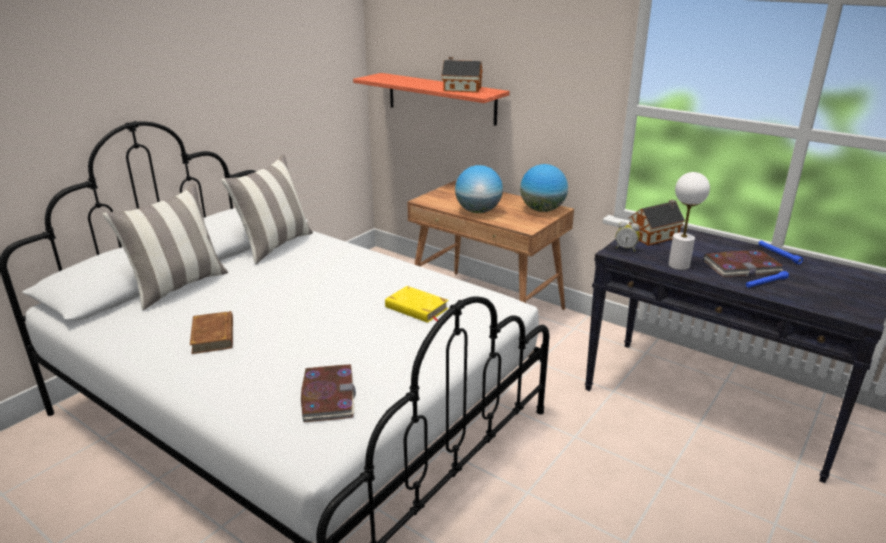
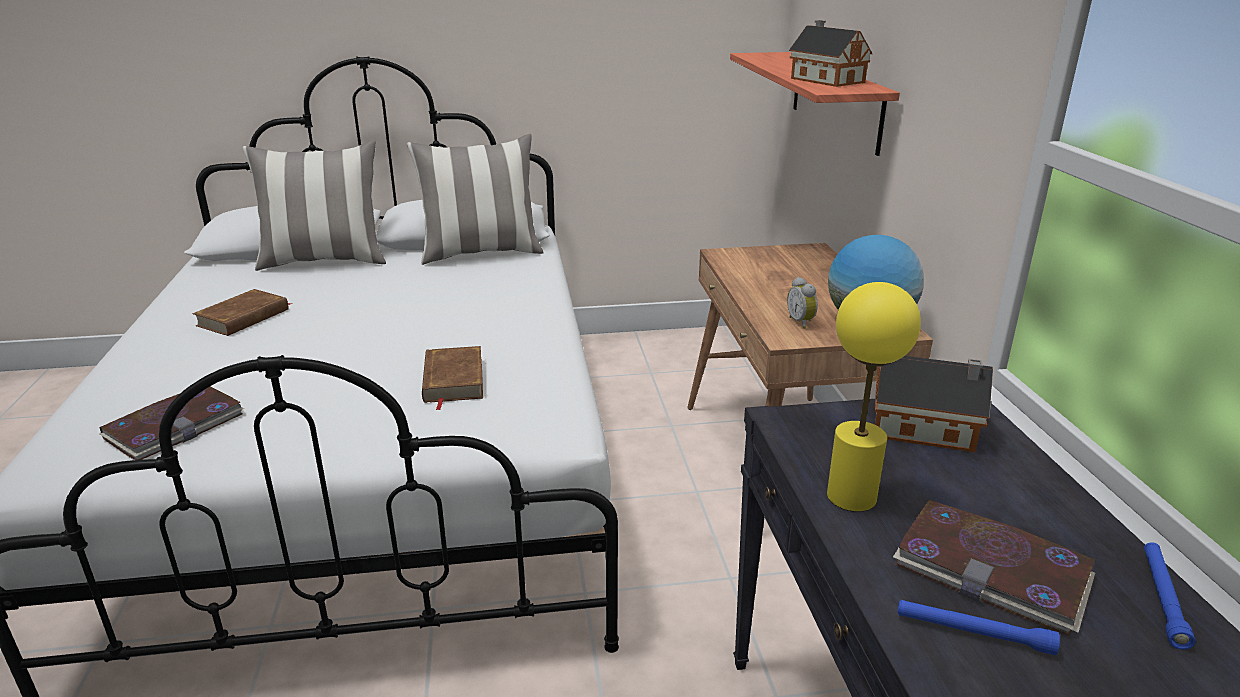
camera: 45 degrees right, 0 degrees up
yellow book [385,286,448,323] -> brown book [422,346,483,410]
globe [455,165,503,213] -> none
alarm clock [616,221,640,252] -> alarm clock moved to [787,277,818,329]
white table lamp [668,172,710,270] -> yellow table lamp [827,282,921,512]

